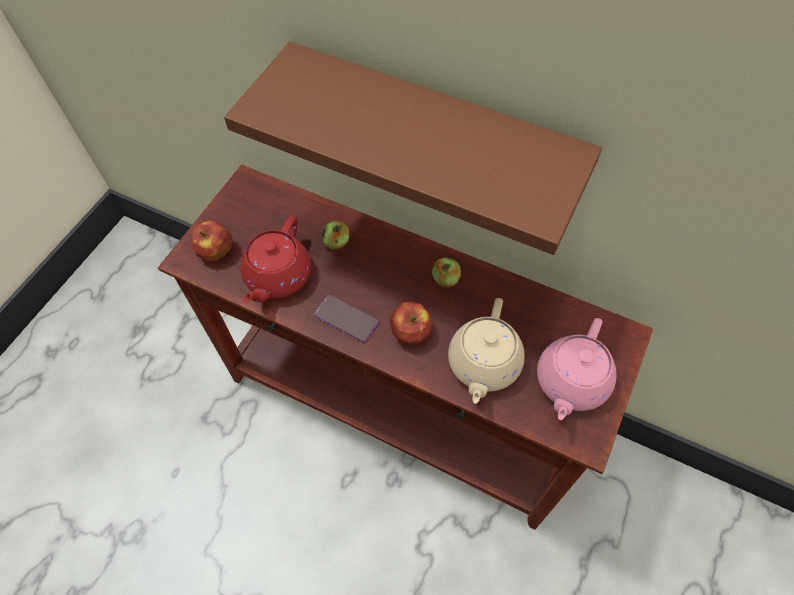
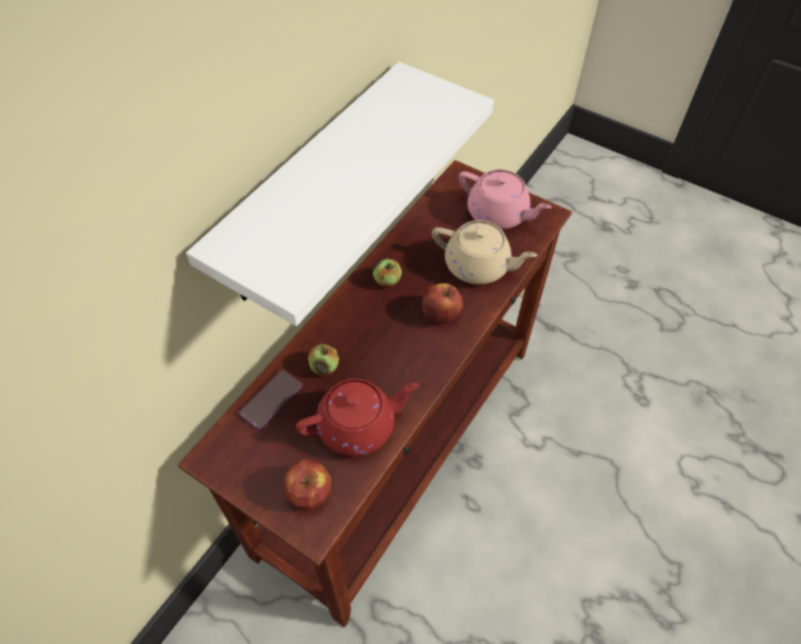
camera: 85 degrees left, 5 degrees down
brown shelf [224,42,602,255] -> white shelf [186,62,494,326]
red teapot [241,216,311,303] -> red teapot turned 45 degrees counterclockwise [296,378,419,456]
phone [314,295,378,342] -> phone moved to [239,370,302,429]

